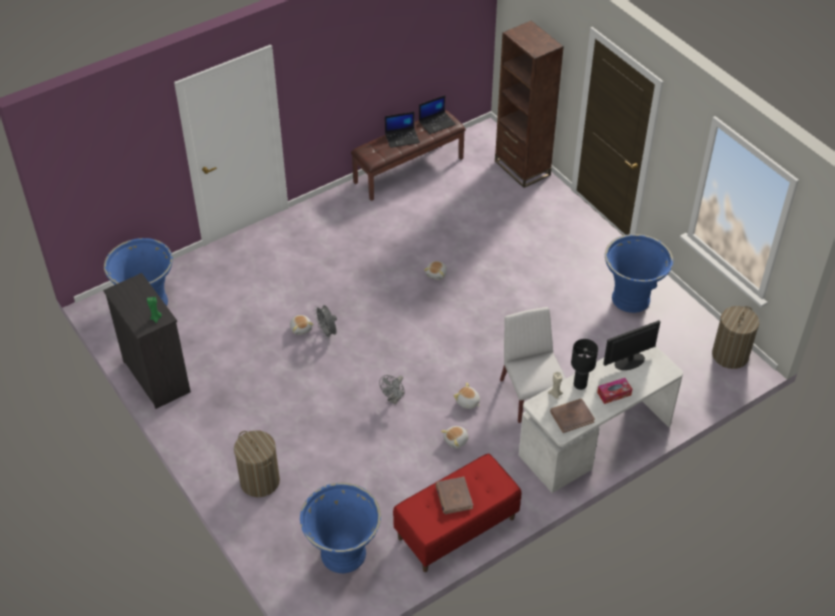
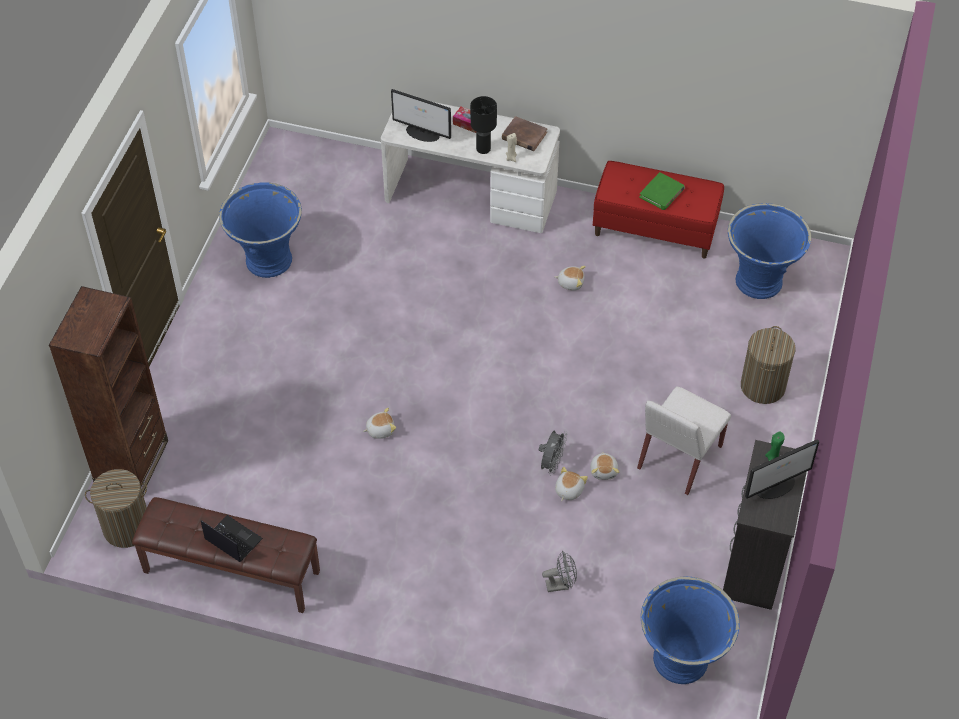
camera: 130 degrees left, 5 degrees up
grey fan [379,375,405,405] -> grey fan moved to [542,551,577,592]
laptop [419,95,456,134] -> none
brown book [435,477,473,514] -> green book [639,172,685,210]
plush toy [453,382,480,409] -> plush toy moved to [590,452,619,480]
white chair [500,307,566,423] -> white chair moved to [637,386,731,495]
laundry basket [712,306,759,369] -> laundry basket moved to [85,469,147,548]
none -> monitor [745,439,819,499]

